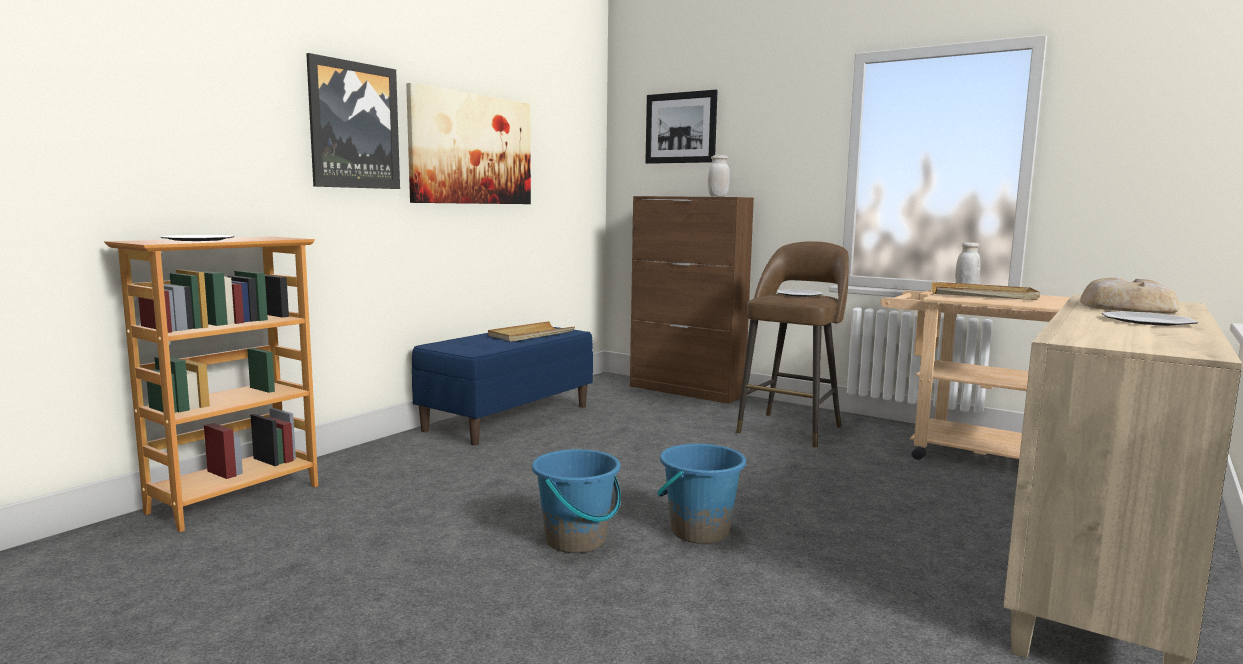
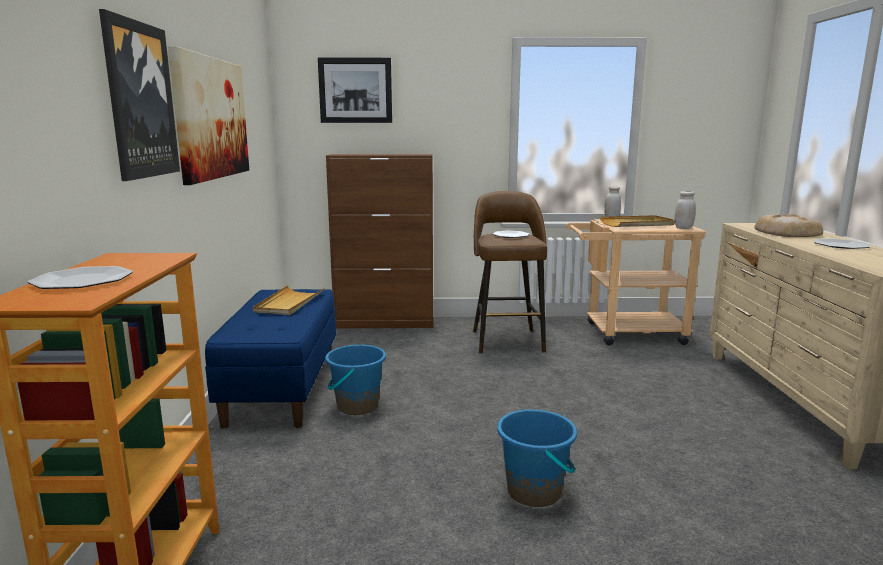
camera: 35 degrees left, 5 degrees up
blue bucket [657,444,746,544] -> blue bucket moved to [325,344,386,415]
white jar [708,155,730,197] -> white jar moved to [675,191,696,229]

